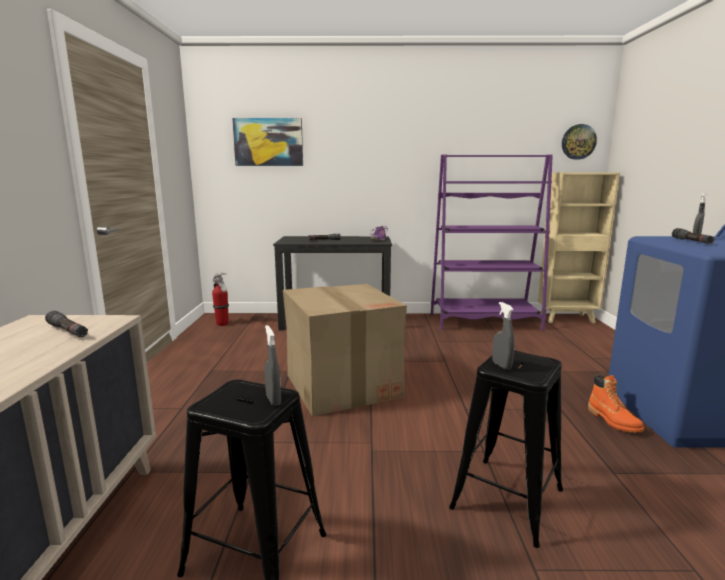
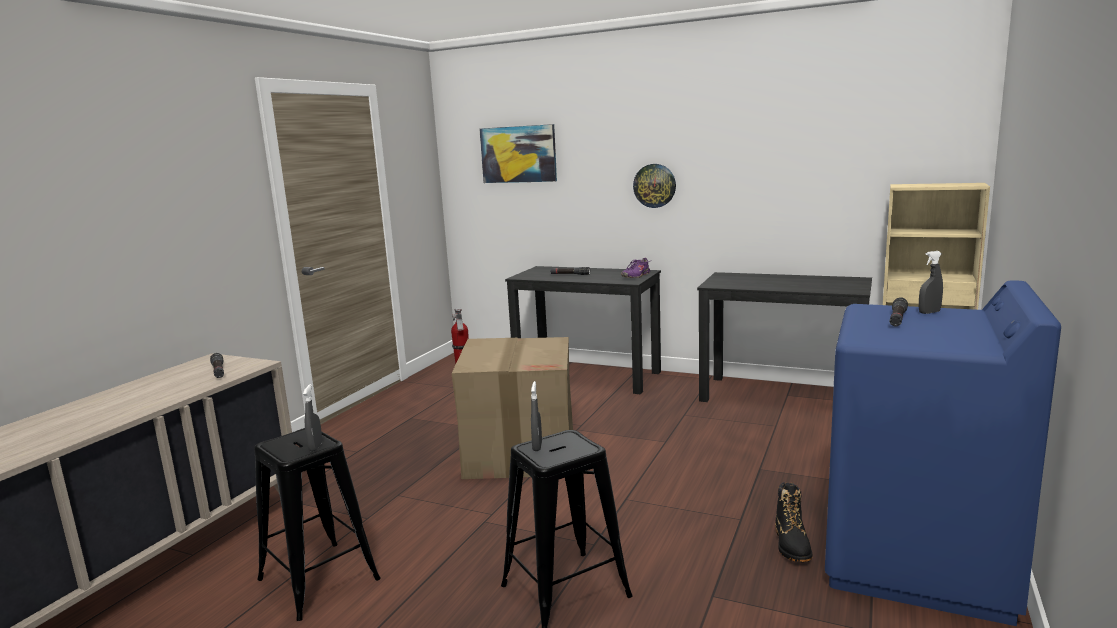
camera: 25 degrees right, 0 degrees up
purple bookcase [431,154,553,330] -> black desk [697,272,872,402]
wall clock [562,124,597,160] -> wall clock moved to [633,164,676,208]
orange boot [588,374,644,433] -> black boot [775,482,812,562]

